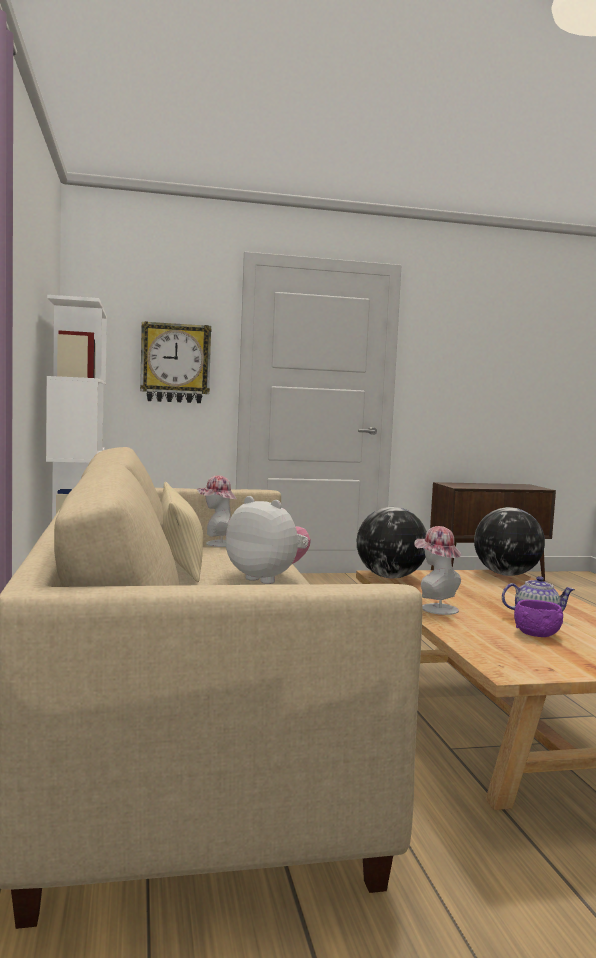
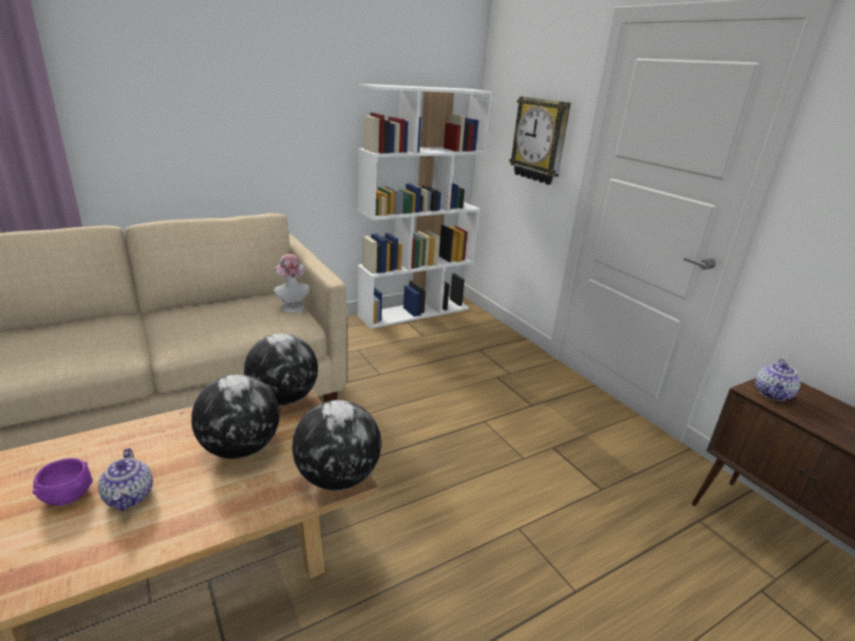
camera: 70 degrees right, 20 degrees up
beige pillow [161,482,203,582] -> none
plush toy [226,496,311,584] -> none
hat [414,526,461,615] -> none
none -> globe [191,374,280,459]
none -> teapot [755,359,801,401]

